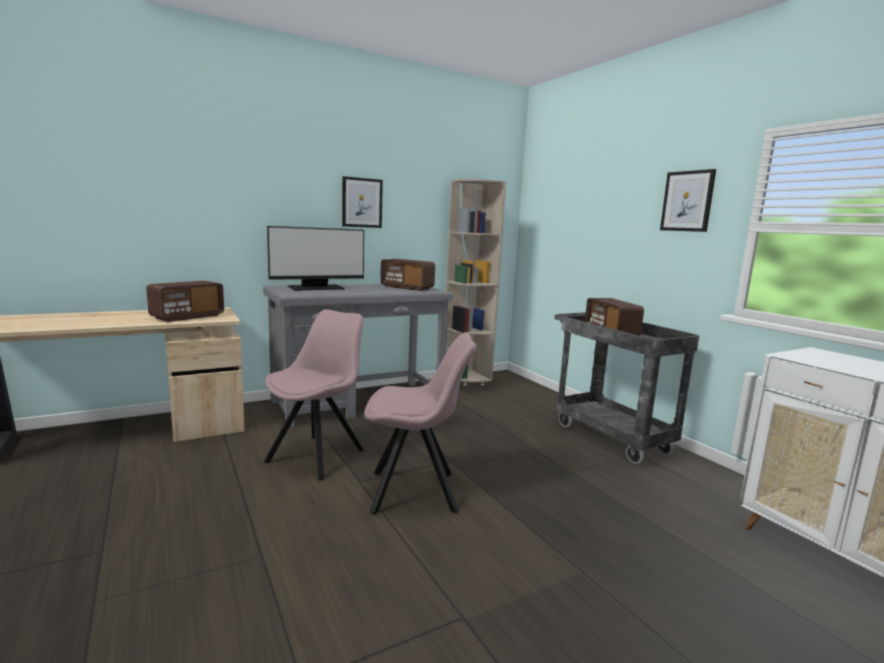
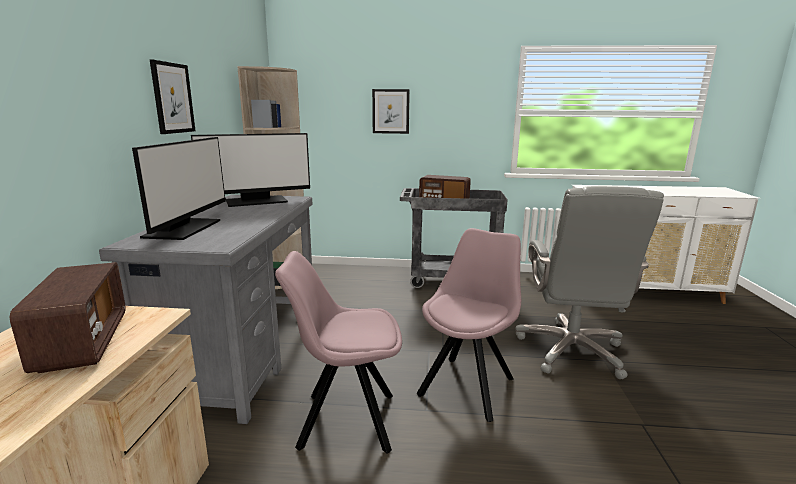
camera: 55 degrees left, 5 degrees up
pink chair [264,309,364,480] -> pink chair turned 60 degrees counterclockwise [275,251,402,454]
radio [381,259,435,291] -> monitor [191,133,310,207]
picture [660,169,716,232] -> picture moved to [372,89,410,134]
none -> grey office chair [515,186,664,379]

